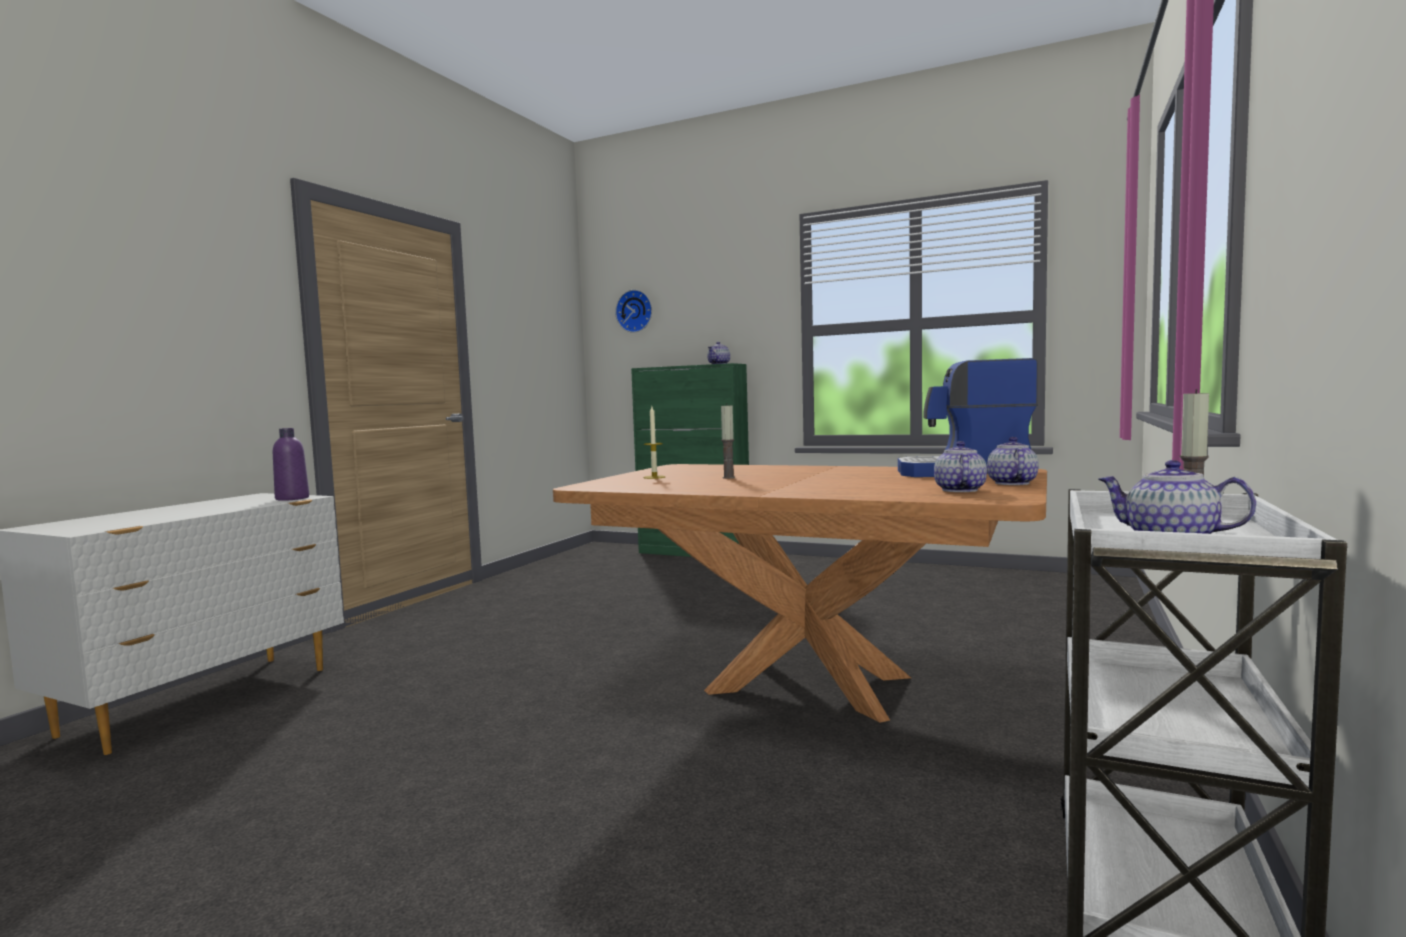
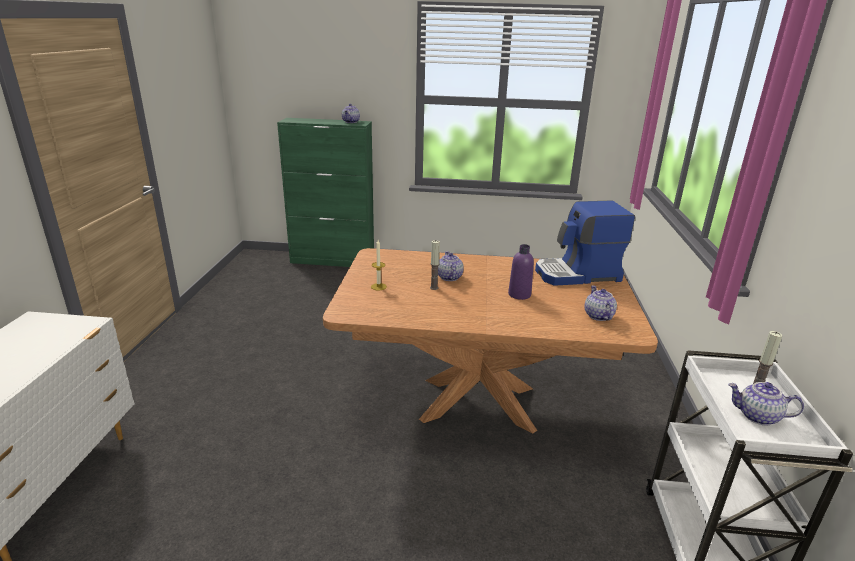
camera: 20 degrees left, 20 degrees up
purple bottle [273,428,309,501] -> purple bottle moved to [508,244,534,300]
wall clock [615,290,652,333] -> none
teapot [987,437,1039,485] -> teapot moved to [438,251,464,281]

